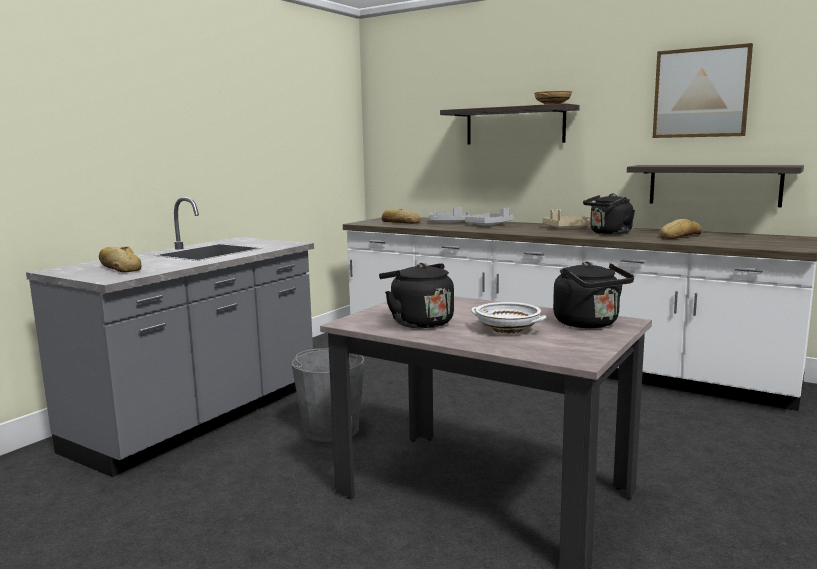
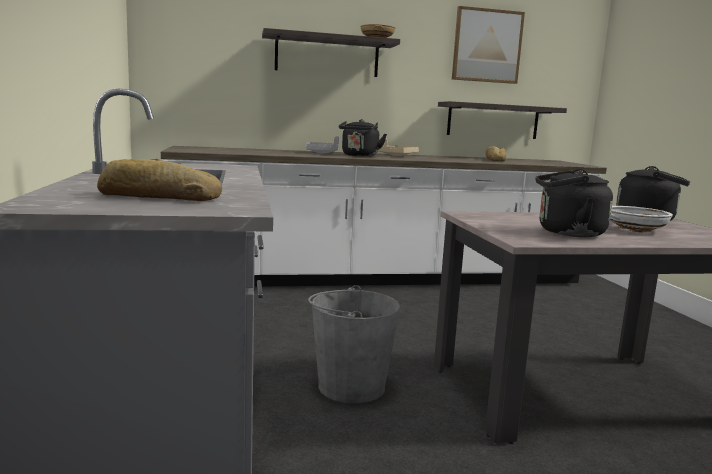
camera: 45 degrees left, 0 degrees up
bread [382,209,421,224] -> none
grey tray [429,207,470,223] -> none
black kettle [583,193,635,235] -> black kettle moved to [339,119,387,157]

